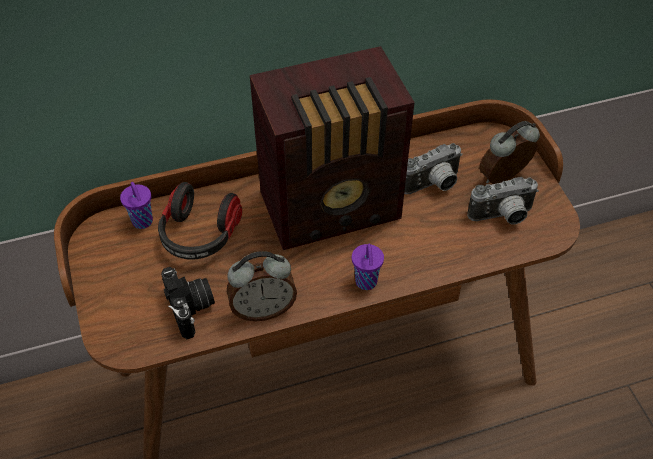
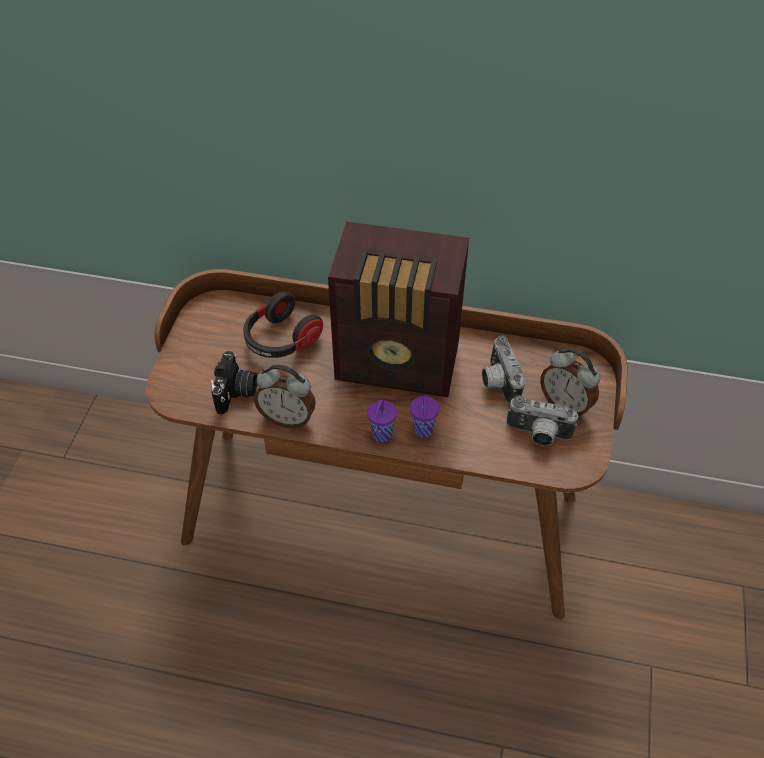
camera: 30 degrees right, 0 degrees up
purple cup [120,182,153,229] -> purple cup moved to [410,395,439,438]
camera [404,143,463,194] -> camera turned 75 degrees clockwise [482,335,525,405]
alarm clock [479,121,540,184] -> alarm clock turned 135 degrees counterclockwise [540,349,600,417]

